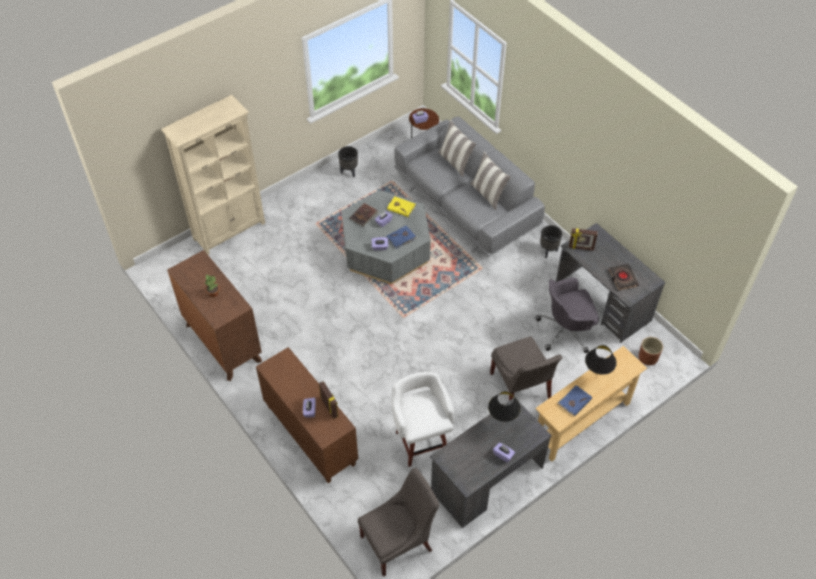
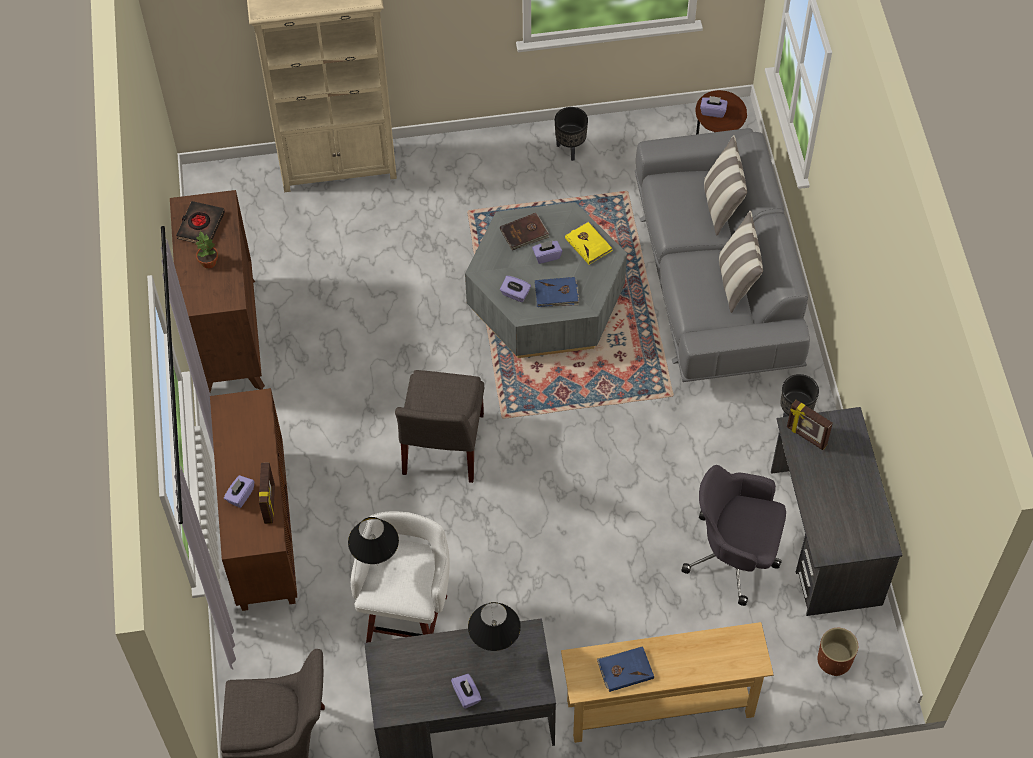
camera: 30 degrees right, 5 degrees up
grey chair [490,336,562,400] -> grey chair moved to [395,370,484,483]
black table lamp [585,345,617,377] -> black table lamp moved to [348,517,399,564]
black book [609,264,639,290] -> black book moved to [176,201,225,243]

